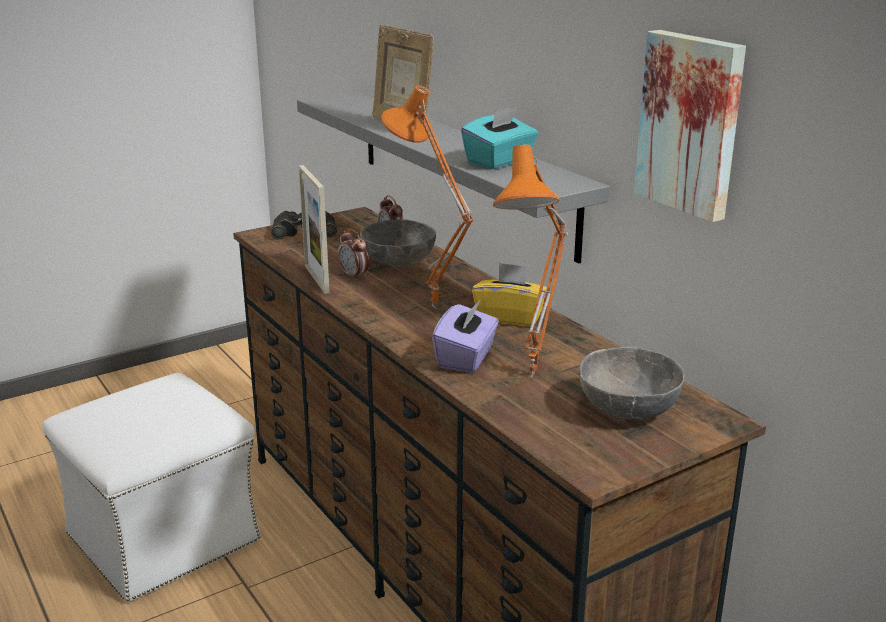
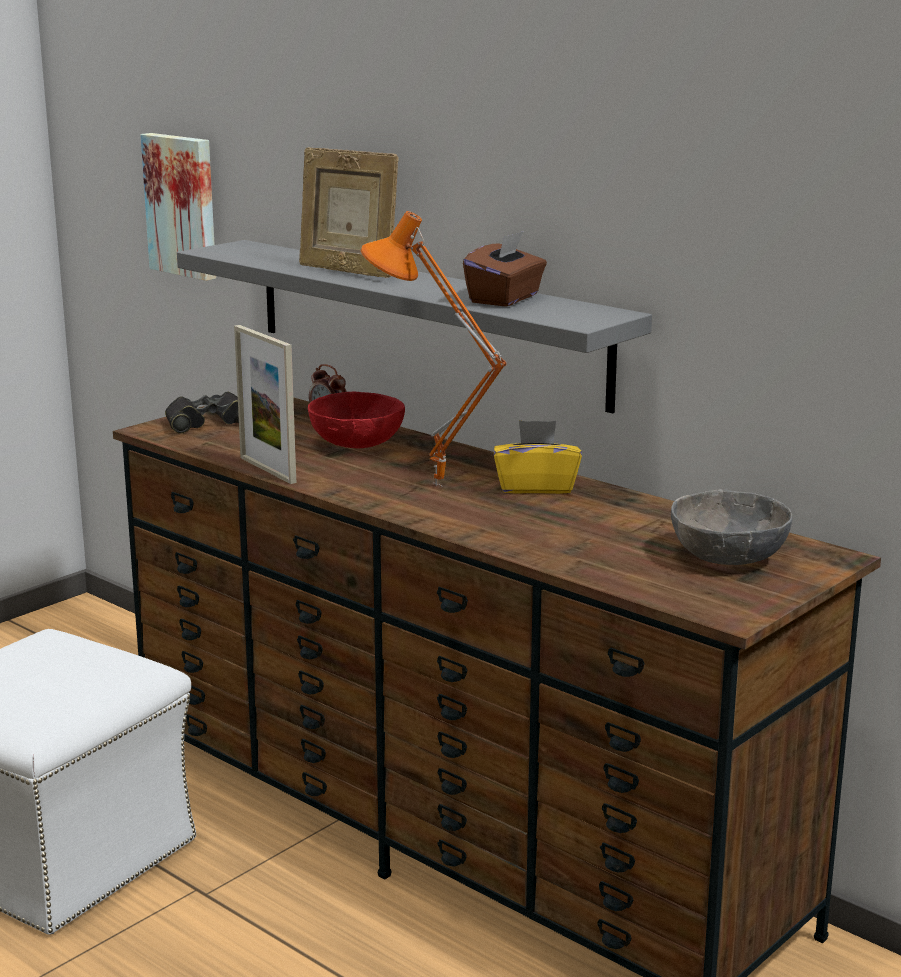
camera: 15 degrees left, 5 degrees down
alarm clock [338,229,369,281] -> none
grey bowl [360,219,436,267] -> red bowl [308,392,405,448]
purple tissue box [432,301,499,373] -> none
turquoise tissue box [461,106,538,169] -> brown tissue box [463,231,547,307]
orange table lamp [493,145,568,377] -> none
picture [634,30,746,222] -> picture moved to [141,133,216,281]

